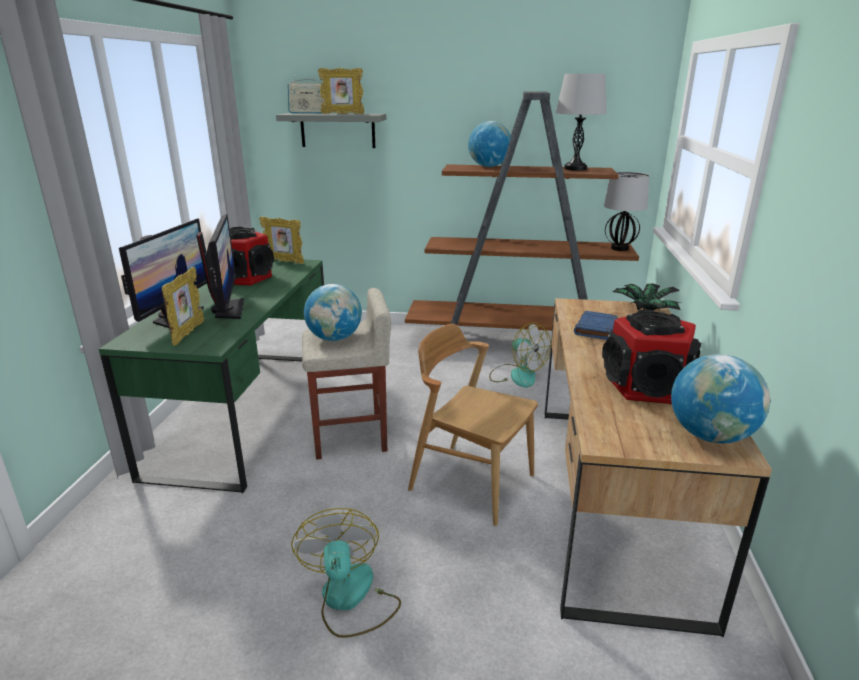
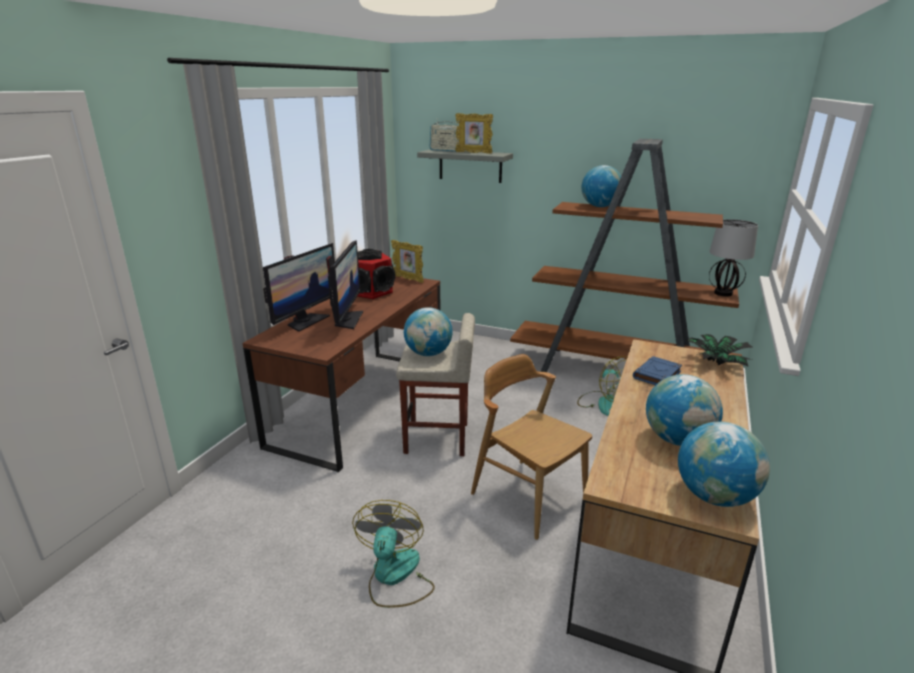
camera: 15 degrees right, 0 degrees up
green desk [99,259,324,493] -> brown desk [242,275,440,472]
picture frame [162,266,204,346] -> none
grey table lamp [556,74,607,171] -> none
speaker [602,310,701,404] -> globe [646,374,723,446]

